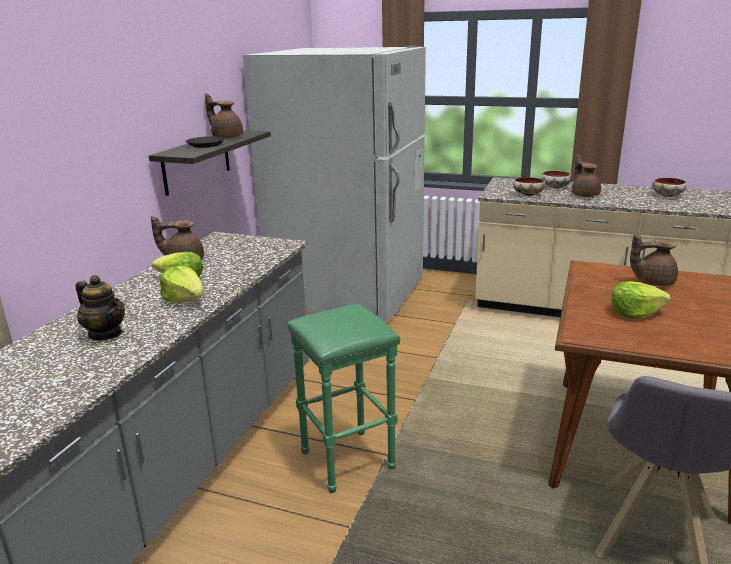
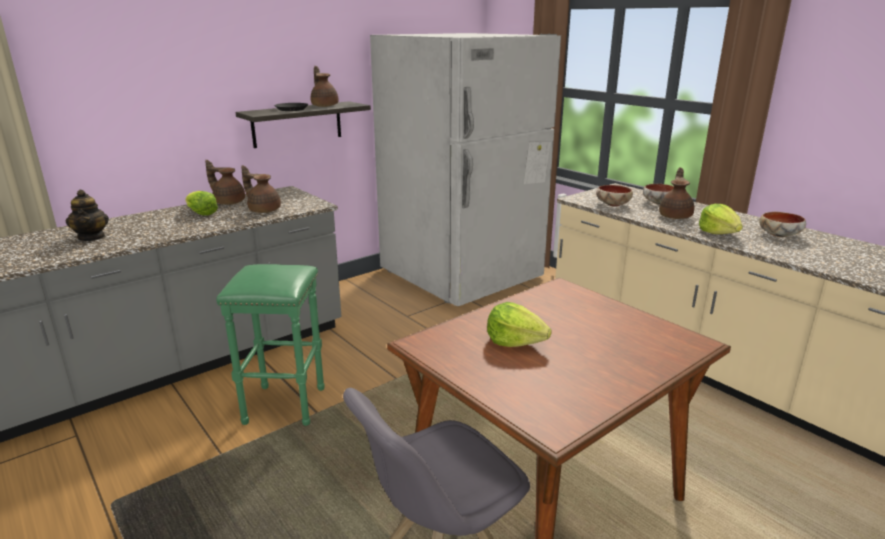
camera: 30 degrees right, 0 degrees up
lettuce [160,265,203,303] -> lettuce moved to [699,204,743,234]
brown teapot [630,235,678,286] -> brown teapot moved to [241,165,281,213]

